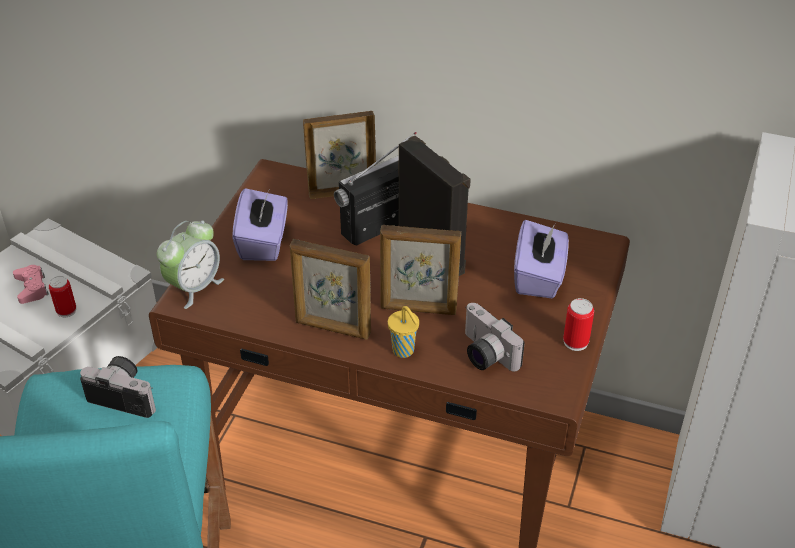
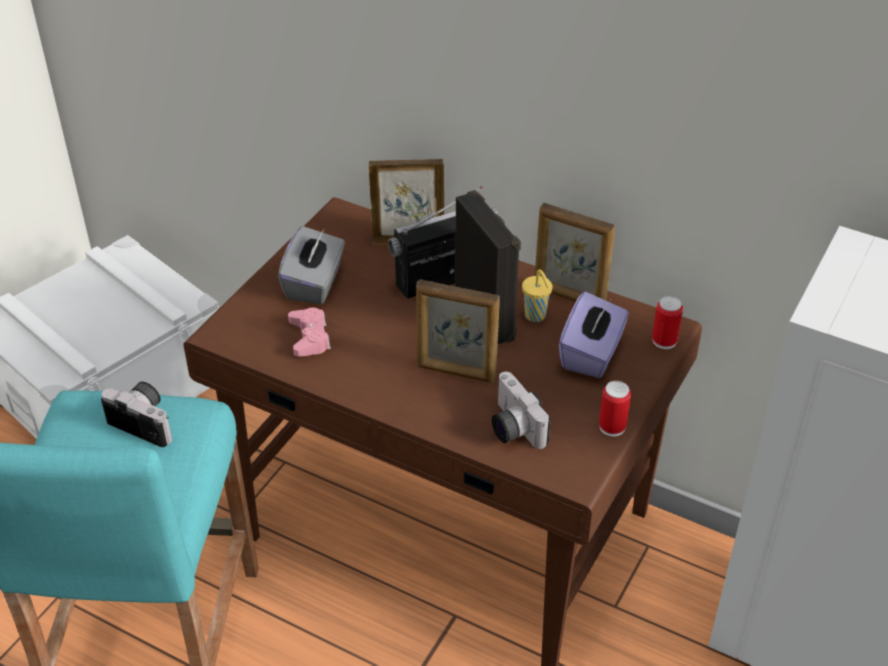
camera: 10 degrees right, 0 degrees up
pink game controller [13,265,49,304] -> pink game controller moved to [288,307,331,357]
can [49,276,76,317] -> can moved to [652,296,683,349]
alarm clock [157,220,224,309] -> none
purple tissue box [232,188,288,261] -> grey tissue box [278,226,345,304]
picture frame [290,239,371,339] -> picture frame moved to [535,203,615,302]
yellow cup [388,306,419,358] -> yellow cup moved to [522,270,553,322]

